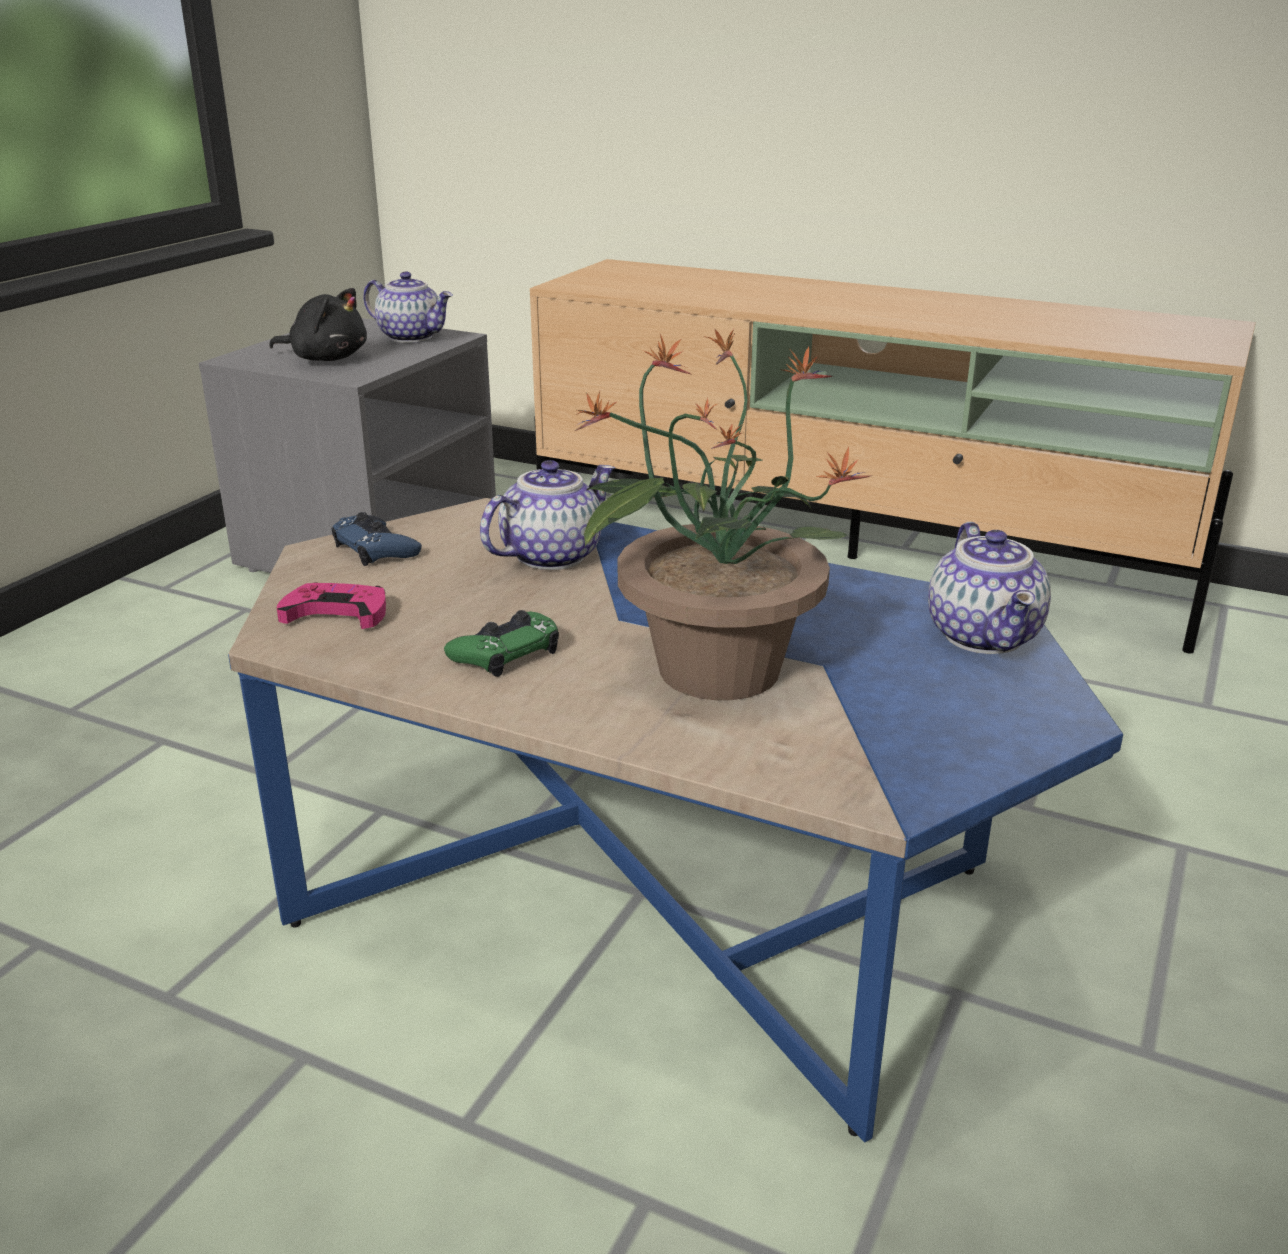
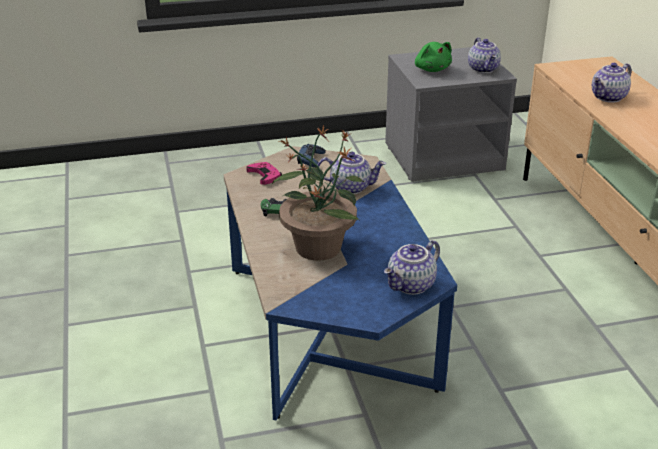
camera: 50 degrees right, 5 degrees up
black plush toy [269,288,367,361] -> green plush toy [415,42,452,72]
none -> teapot [592,63,631,103]

